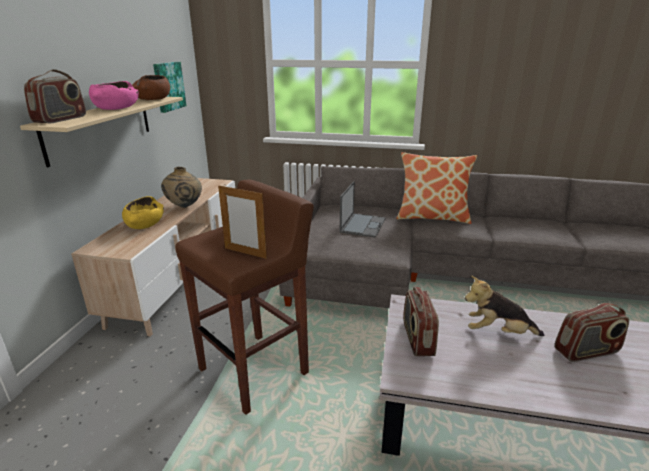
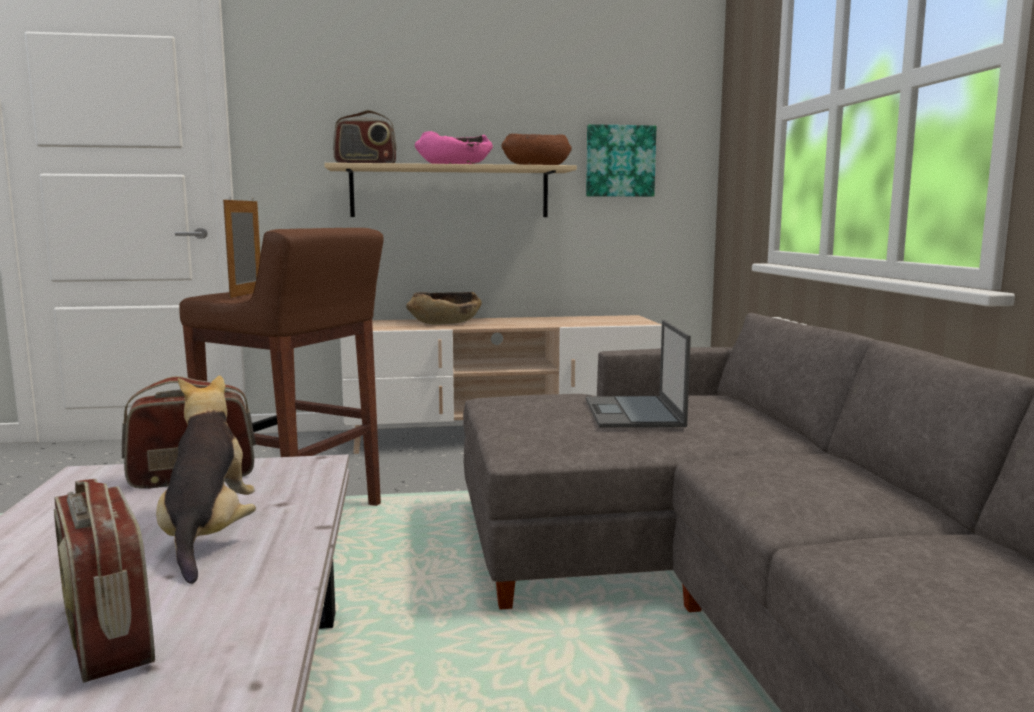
camera: 70 degrees right, 15 degrees down
yellow bowl [122,196,164,229] -> brown bowl [406,292,482,325]
beige vase [161,167,202,208] -> none
laptop [340,181,386,238] -> laptop turned 90 degrees clockwise [586,320,691,428]
pillow [396,152,477,224] -> none

